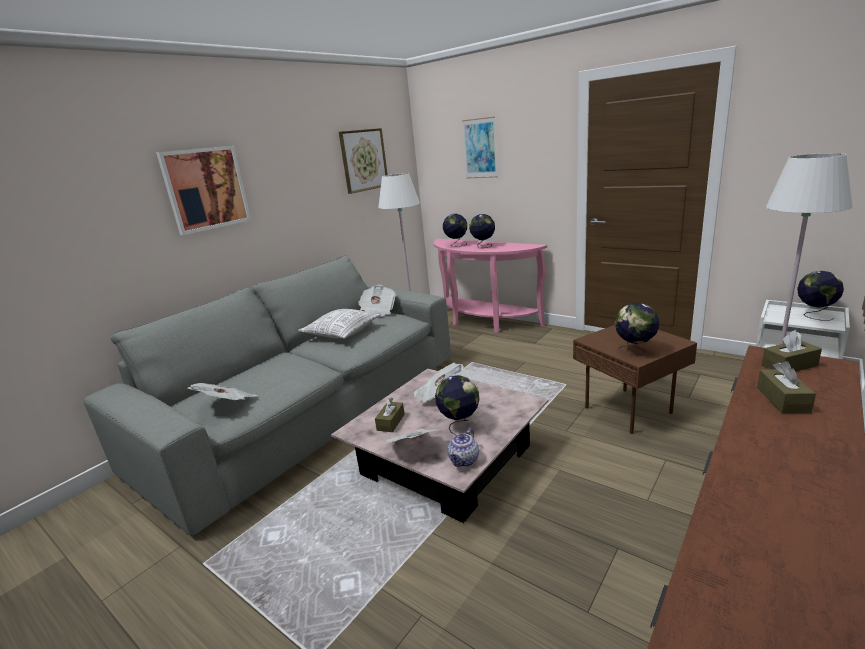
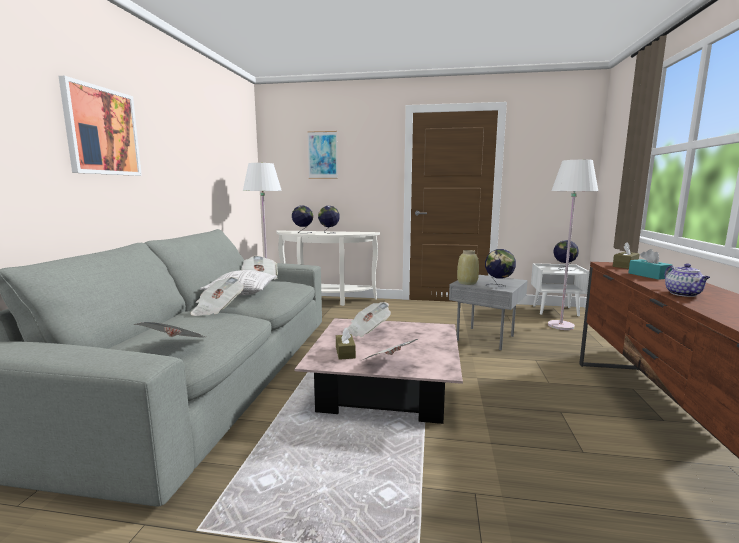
camera: 30 degrees left, 10 degrees down
picture [339,128,388,194] -> none
pink console table [433,239,547,333] -> white console table [276,230,380,306]
globe [435,375,480,435] -> none
teapot [448,428,479,467] -> teapot moved to [665,263,710,297]
brown side table [573,325,697,434] -> grey side table [449,275,527,350]
brown tissue box [757,361,816,413] -> turquoise tissue box [628,249,673,280]
none -> newspaper [190,277,244,316]
none -> beige vase [457,250,479,285]

